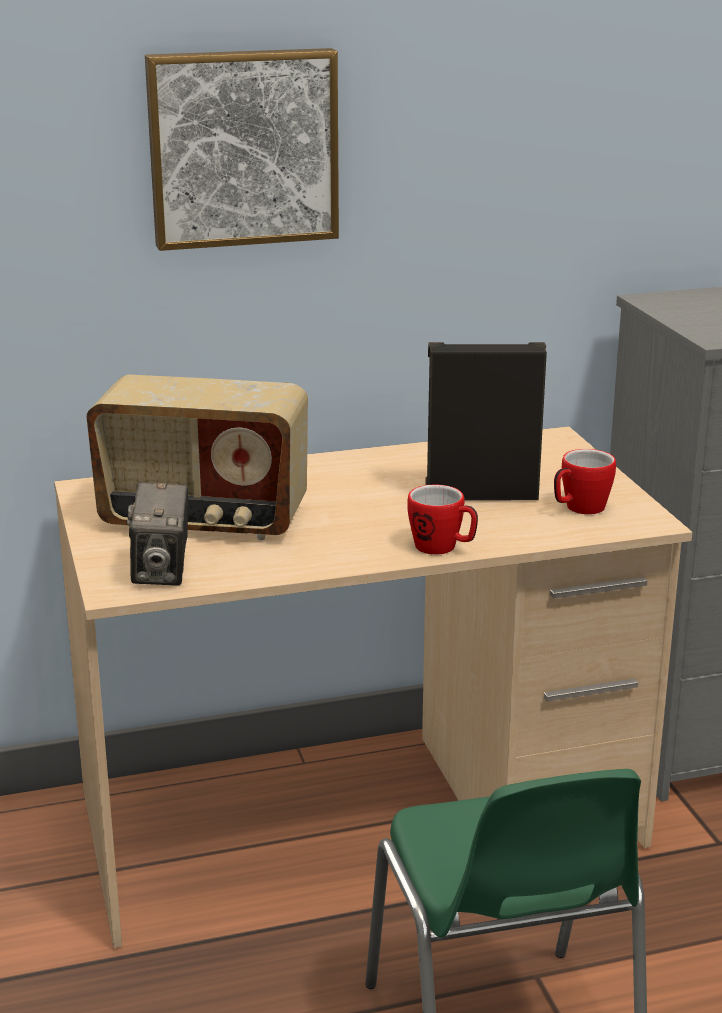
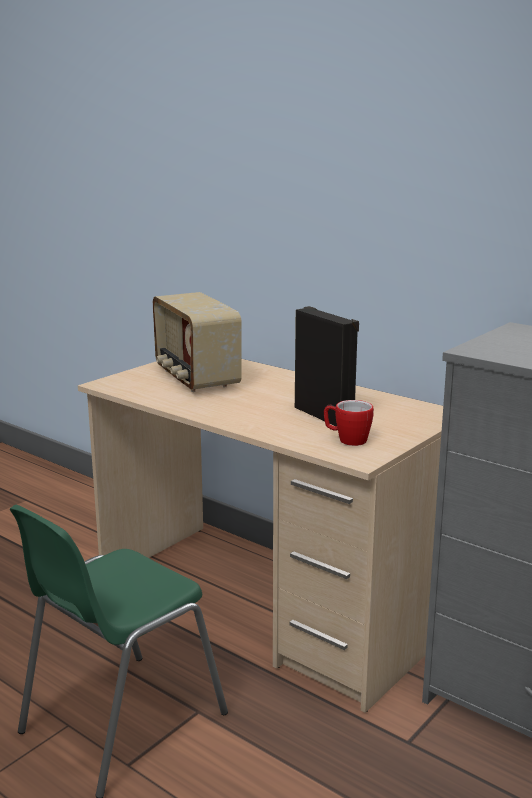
camera: 55 degrees right, 5 degrees down
camera [127,482,188,585] -> none
picture [145,48,339,251] -> none
mug [407,484,478,555] -> none

